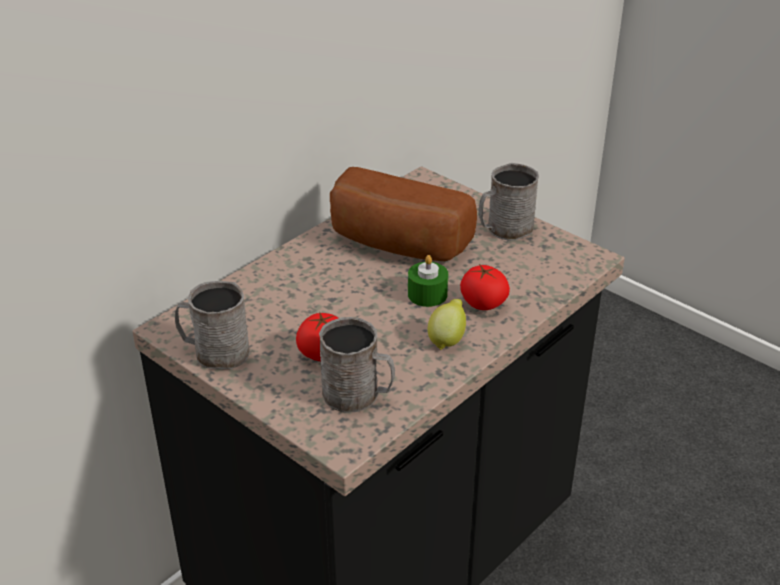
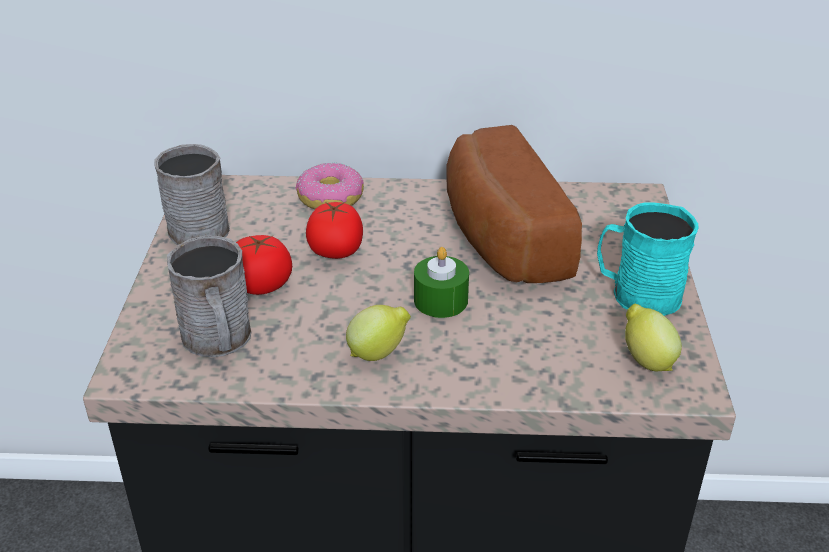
camera: 50 degrees right, 0 degrees up
tomato [460,264,510,310] -> tomato moved to [306,202,363,259]
grey mug [479,163,539,241] -> turquoise mug [597,202,698,316]
none -> donut [295,162,364,209]
none -> lemon [625,304,682,371]

